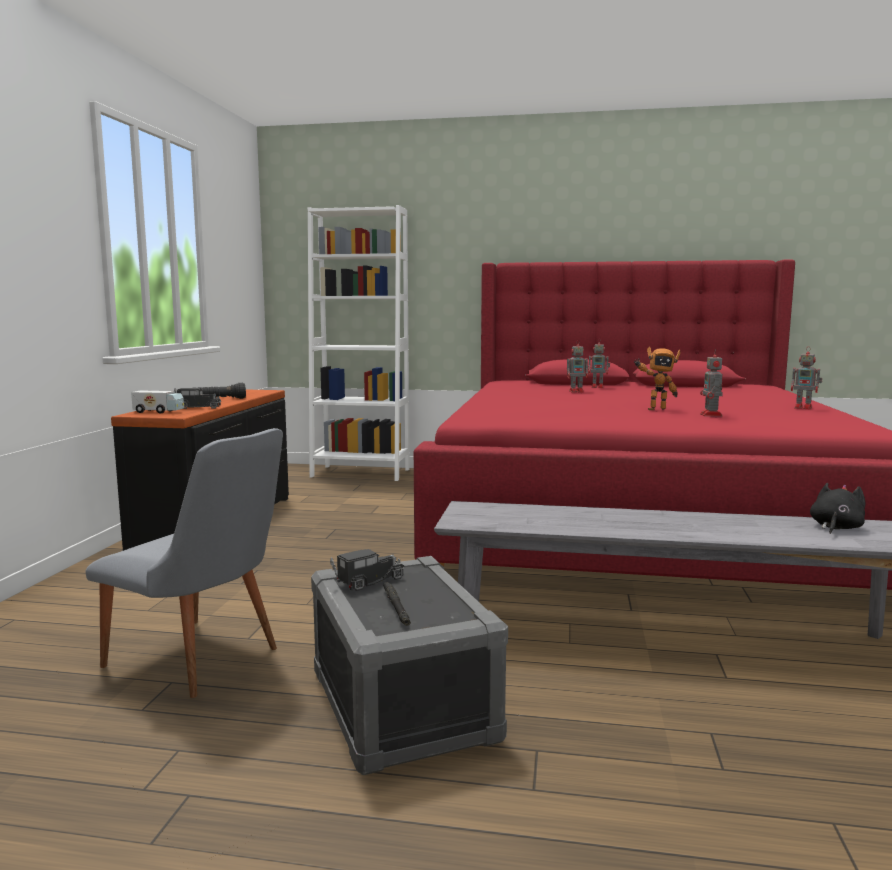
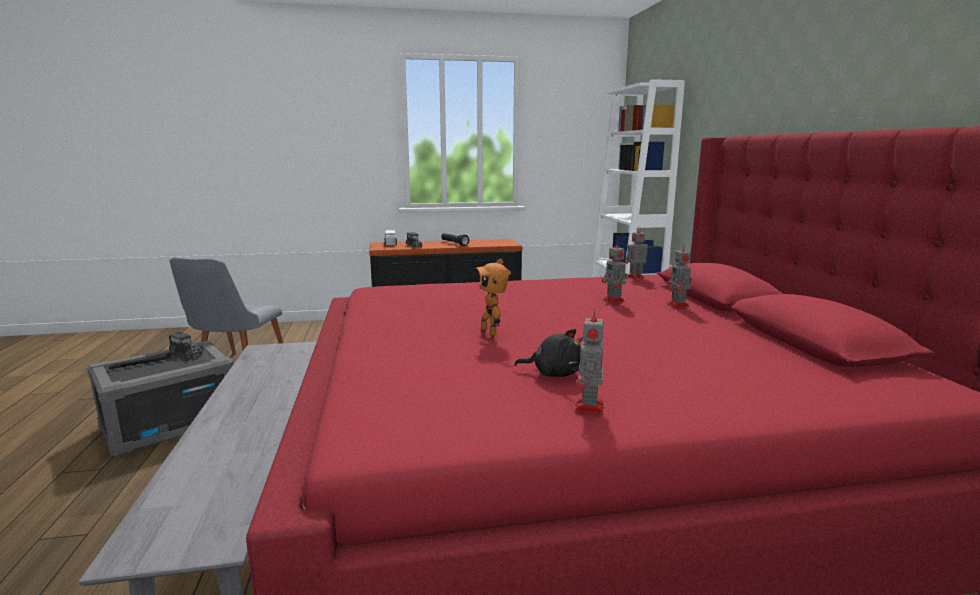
camera: 70 degrees right, 5 degrees up
toy robot [700,349,723,416] -> toy robot moved to [625,226,648,280]
black plush toy [810,483,865,534] -> black plush toy moved to [514,329,583,377]

